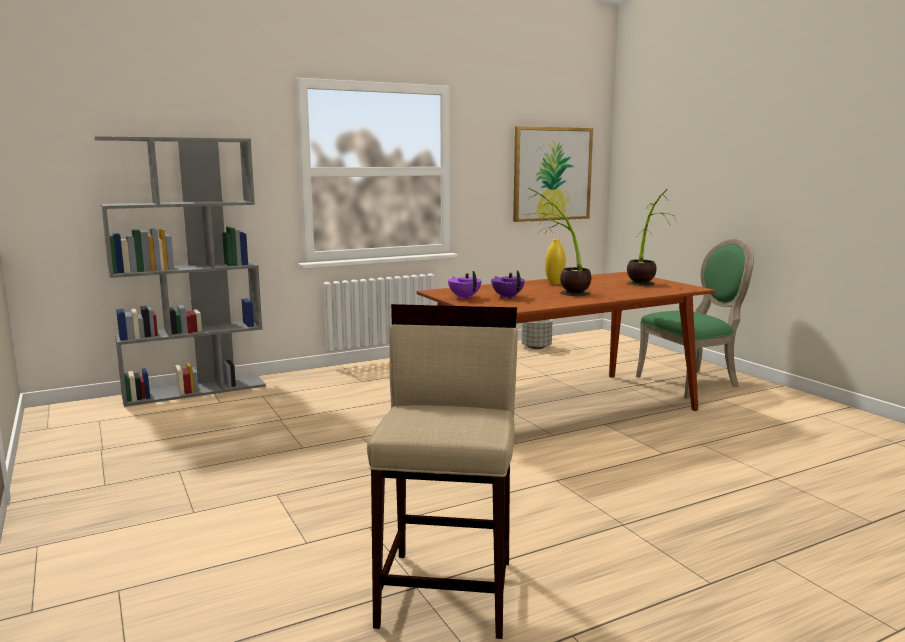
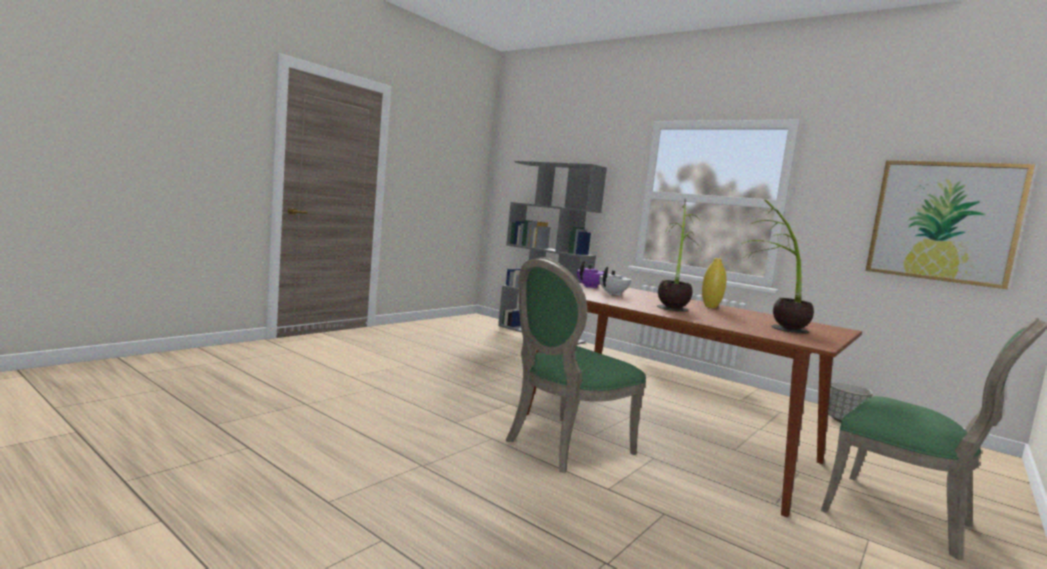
camera: 65 degrees right, 5 degrees down
beige stool [367,304,518,639] -> none
purple teapot [491,270,525,299] -> white teapot [599,267,631,296]
none -> green chair [506,257,646,473]

